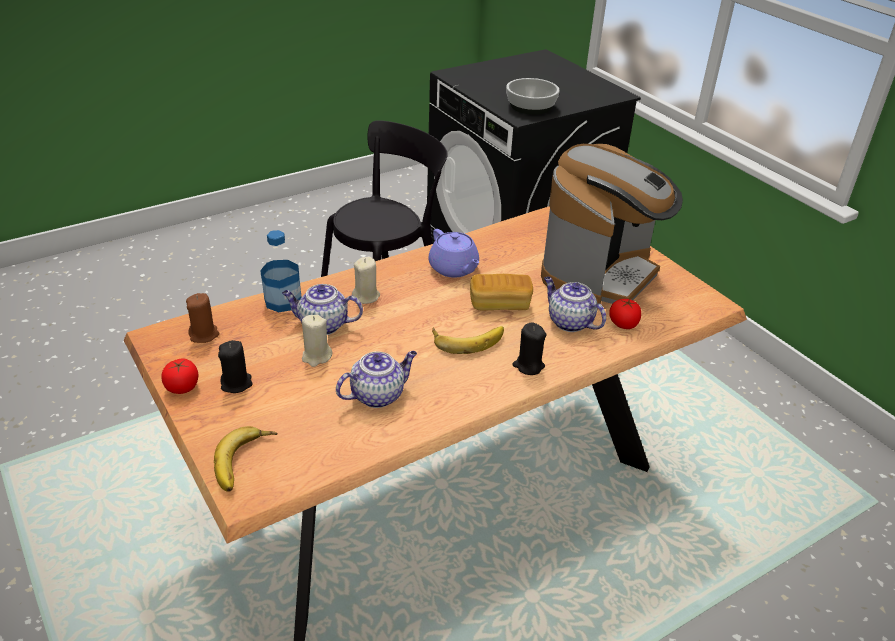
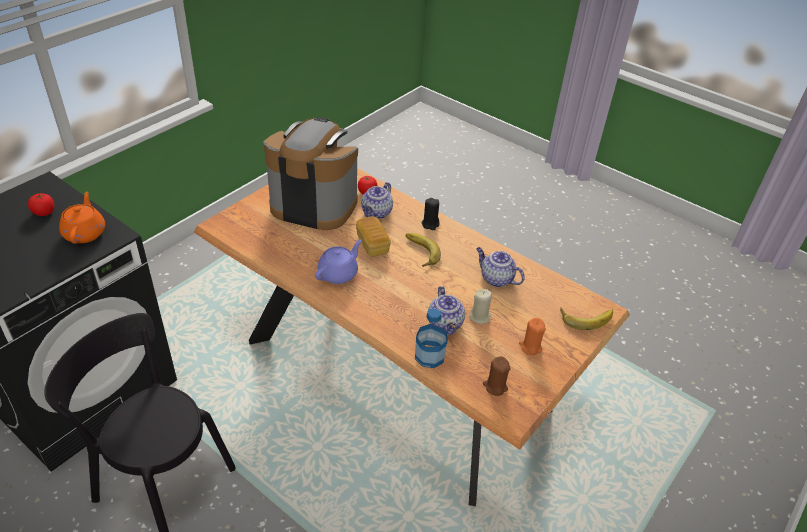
camera: 110 degrees left, 5 degrees up
tomato [162,358,198,394] -> tomato moved to [28,193,55,216]
black candle [218,340,253,393] -> orange candle [519,318,546,355]
beige candle [352,257,380,304] -> none
bowl [506,78,560,115] -> orange teapot [59,191,105,244]

